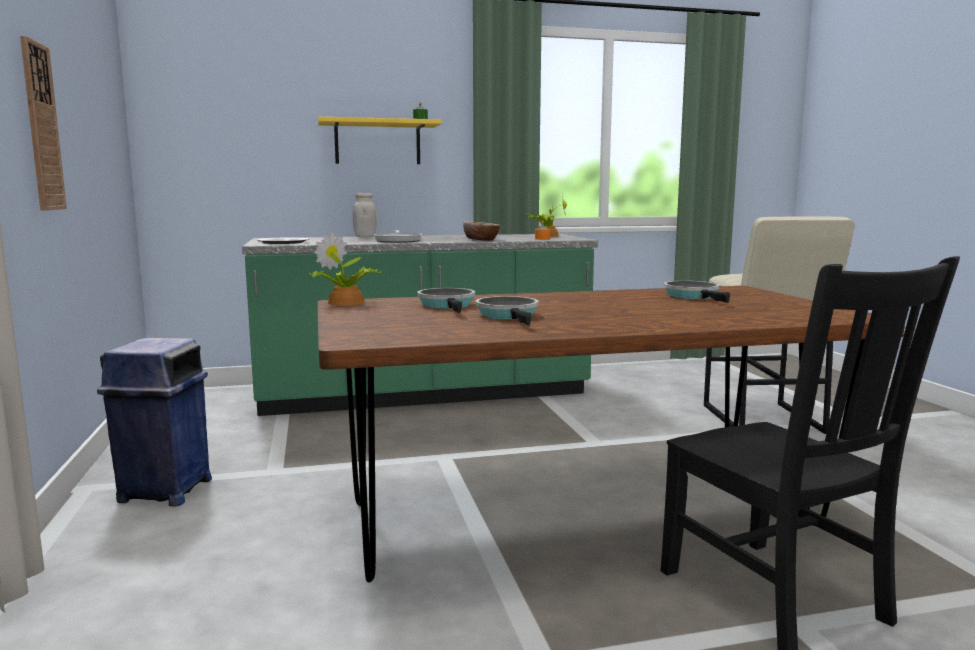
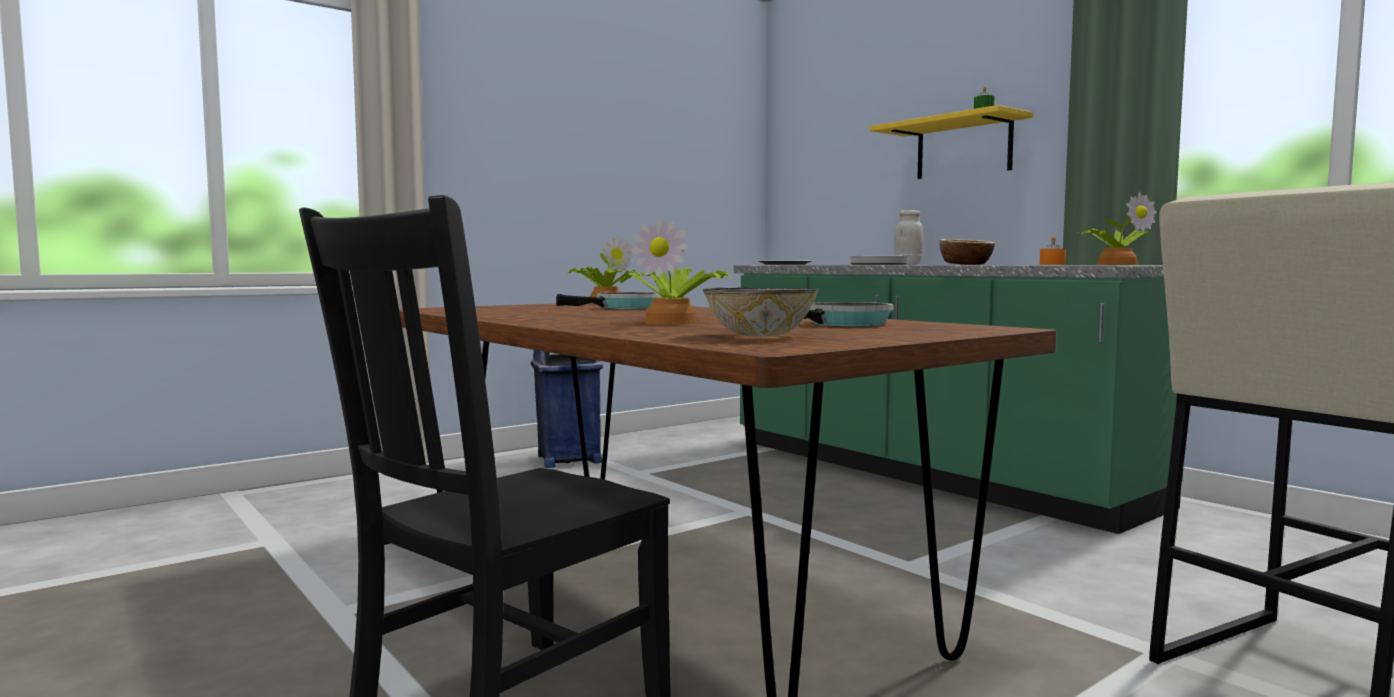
camera: 65 degrees right, 5 degrees down
wall clock [20,36,67,211] -> none
frying pan [475,296,539,326] -> none
none -> potted plant [617,217,732,325]
none -> bowl [702,287,818,336]

